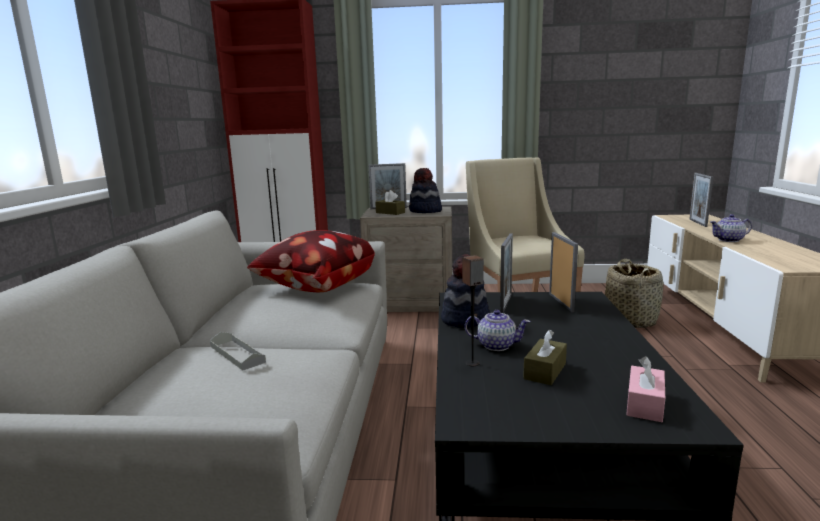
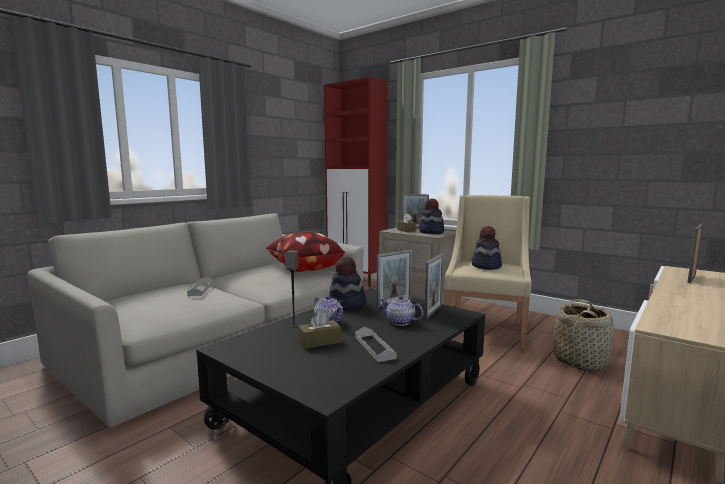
camera: 35 degrees right, 5 degrees down
pink tissue box [626,356,665,422] -> none
teapot [710,214,752,242] -> teapot moved to [380,295,423,326]
none -> grey tray [355,327,397,362]
none -> hat [472,226,502,270]

